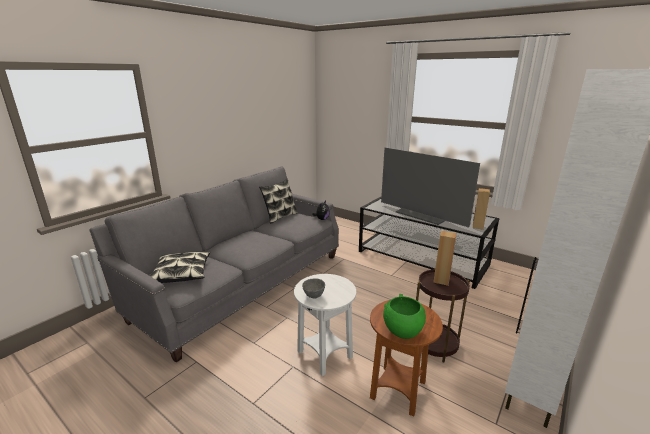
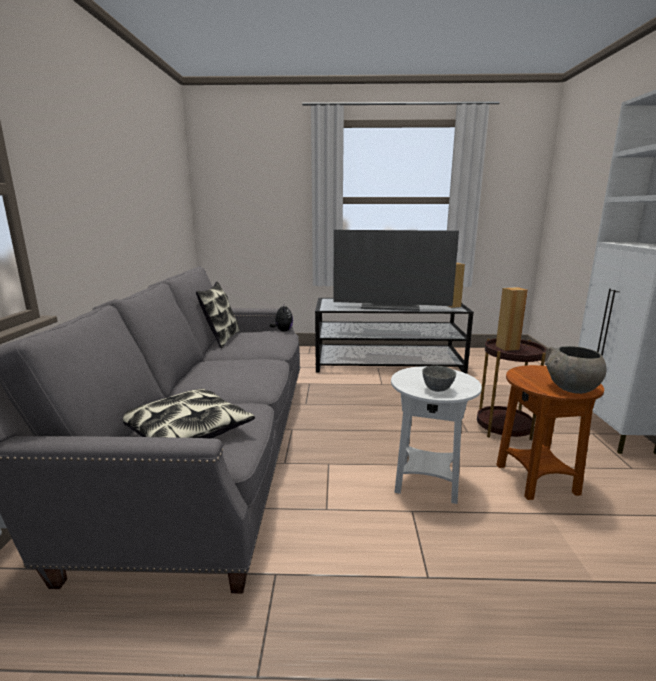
camera: 35 degrees left, 5 degrees down
green bowl [383,294,426,339] -> grey bowl [545,346,606,394]

